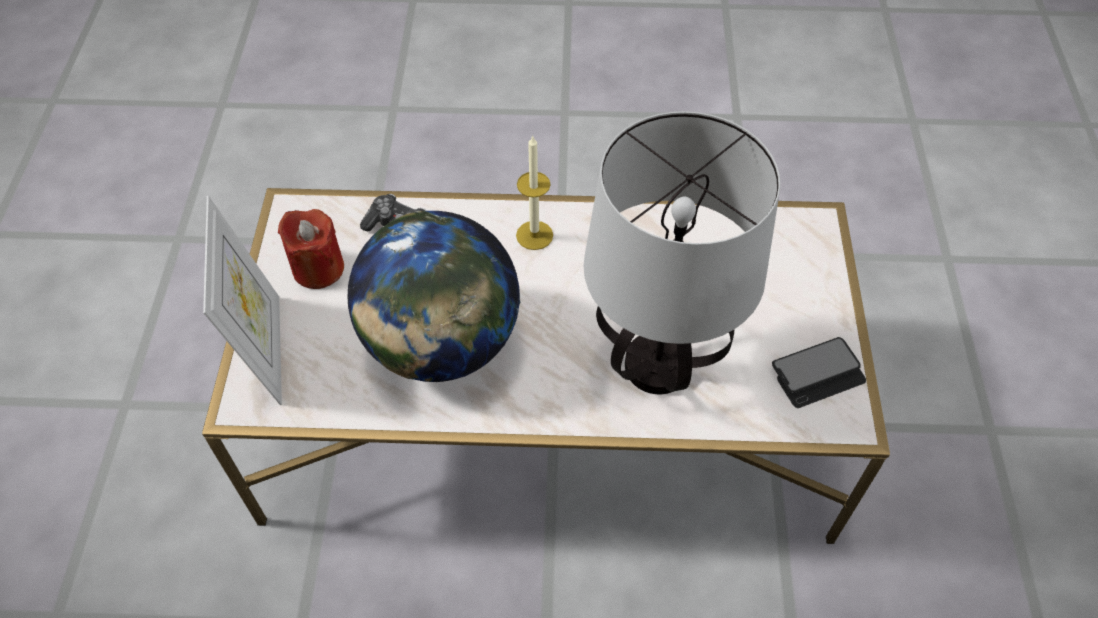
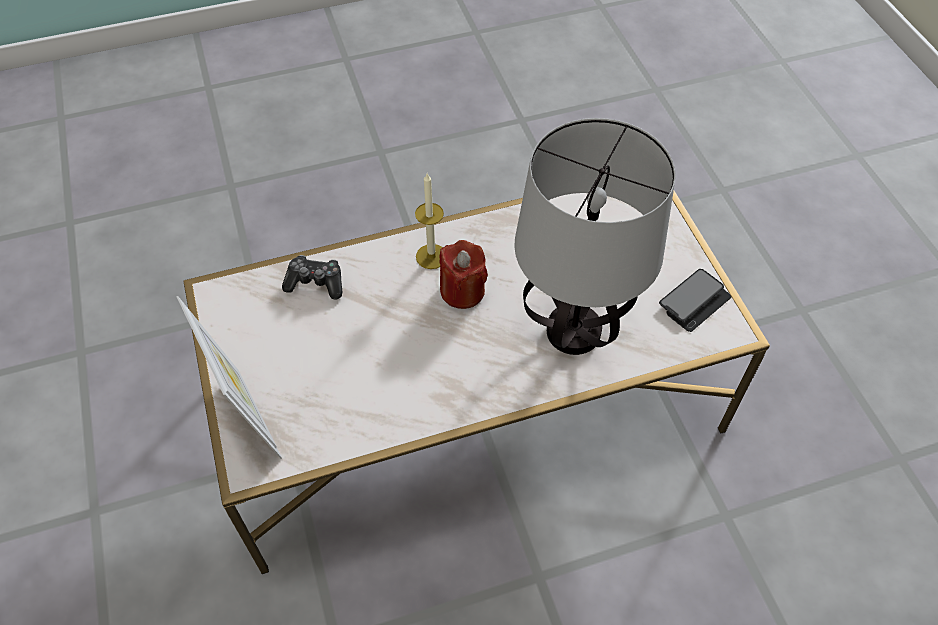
camera: 20 degrees left, 0 degrees up
red candle [278,209,344,289] -> red candle moved to [440,240,488,309]
globe [348,211,520,382] -> none

